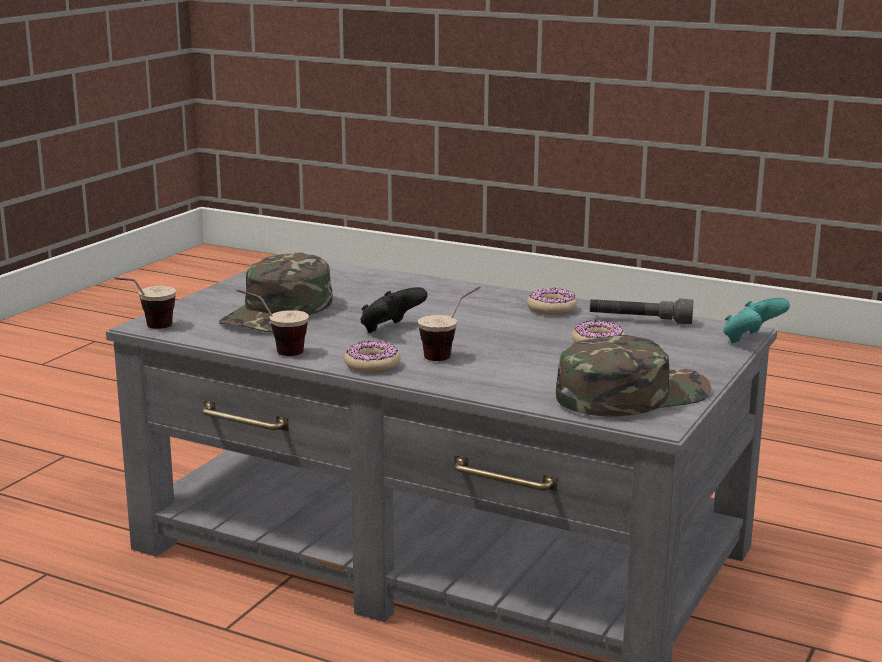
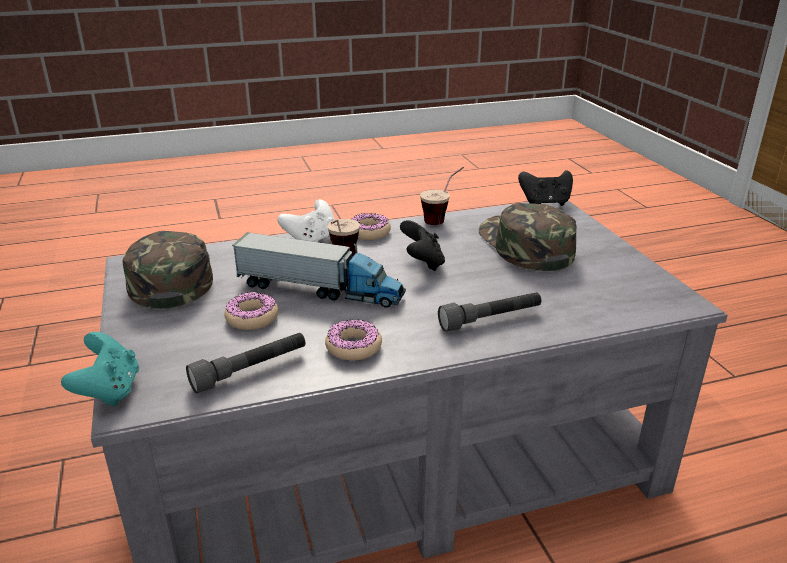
camera: 135 degrees right, 10 degrees up
cup [114,277,176,329] -> black game controller [518,170,573,206]
green cap [556,335,712,417] -> green cap turned 150 degrees clockwise [122,231,213,309]
none -> toy truck [232,232,406,308]
none -> white game controller [277,199,335,242]
none -> grey flashlight [438,292,541,331]

